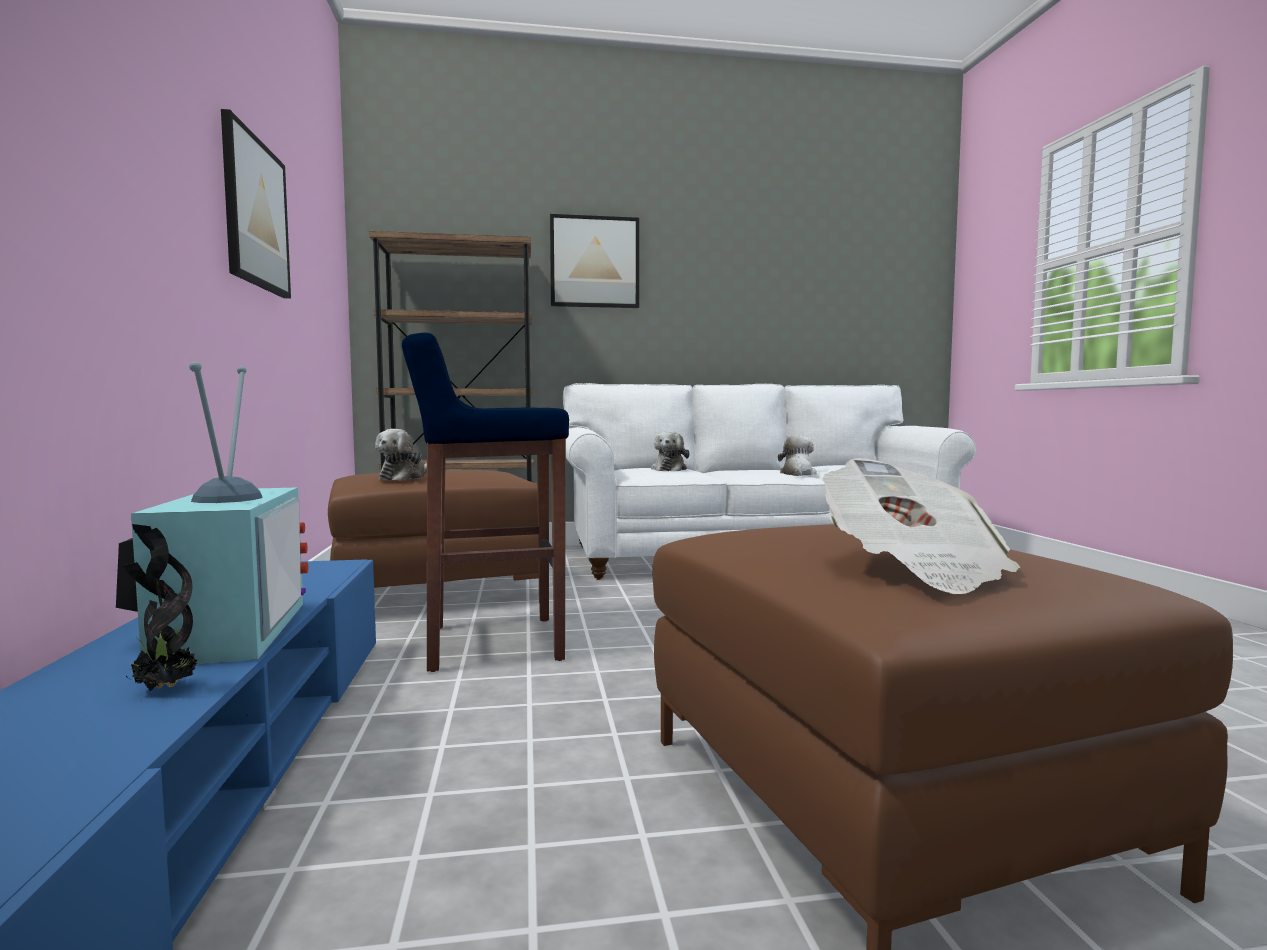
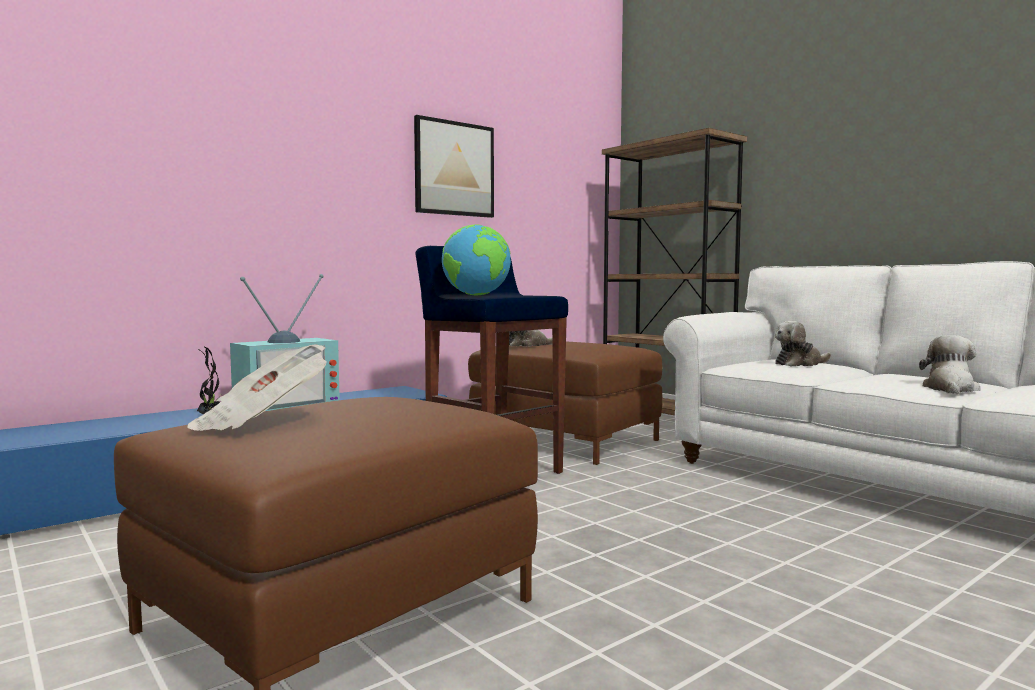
camera: 60 degrees right, 0 degrees up
picture [550,214,639,308] -> none
plush toy [778,435,817,476] -> plush toy turned 45 degrees counterclockwise [919,335,981,394]
none -> globe [442,224,511,296]

